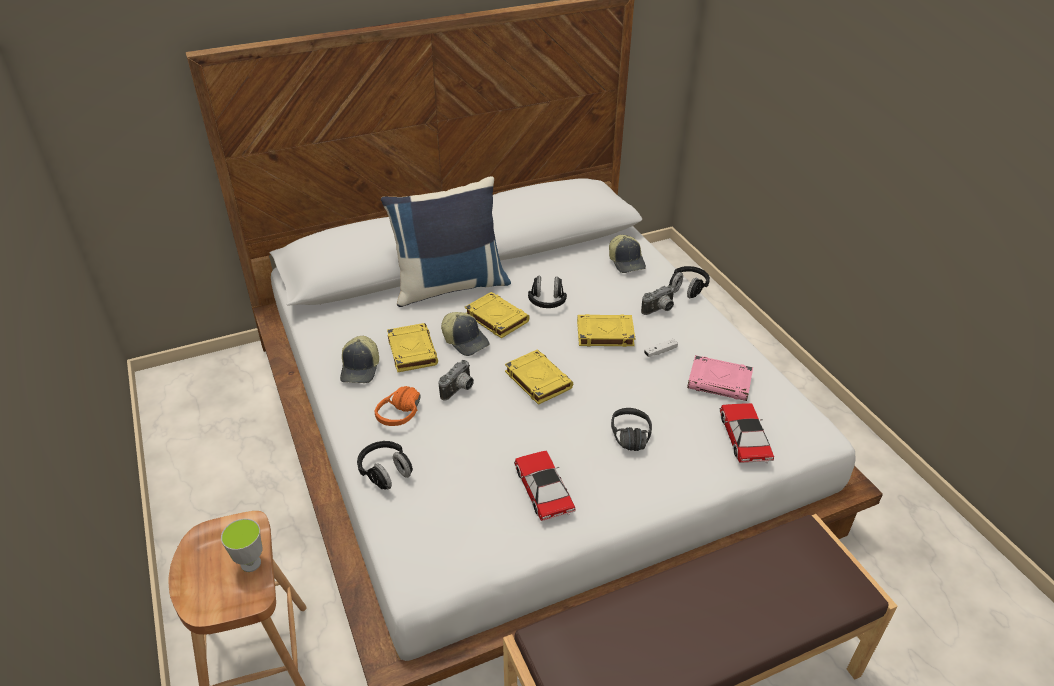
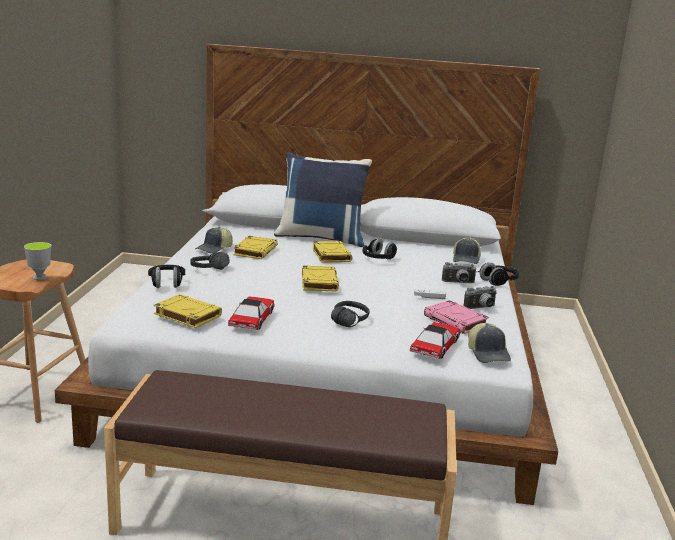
camera: 30 degrees right, 20 degrees down
orange headphones [374,386,421,426] -> black headphones [190,252,230,270]
camera [439,360,474,400] -> camera moved to [464,286,496,309]
cap [441,312,489,356] -> cap moved to [468,323,511,363]
yellow book [577,314,635,347] -> yellow book moved to [154,294,222,328]

